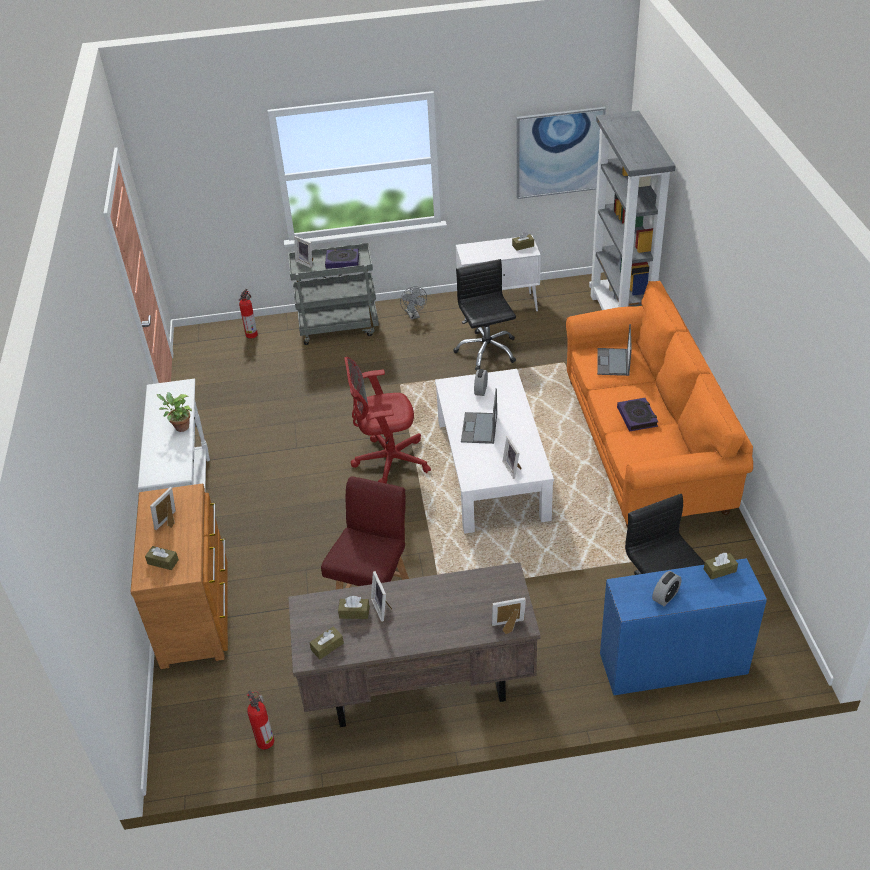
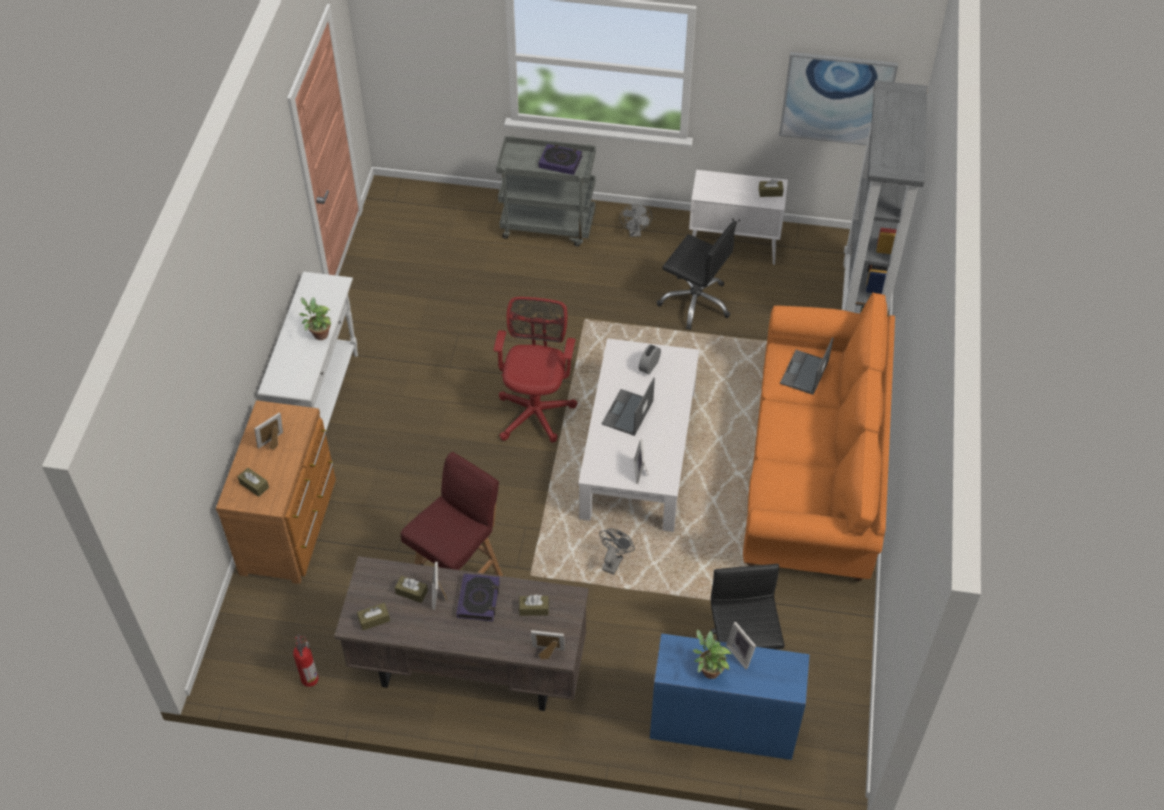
camera: 15 degrees right, 10 degrees up
fire extinguisher [239,289,258,339] -> none
picture frame [294,236,313,268] -> picture frame moved to [726,621,756,669]
red office chair [345,357,431,484] -> red office chair turned 90 degrees clockwise [494,297,577,443]
black office chair [454,259,516,370] -> black office chair turned 120 degrees clockwise [657,221,737,330]
book [617,398,658,432] -> book moved to [456,574,500,621]
alarm clock [652,571,682,606] -> potted plant [693,630,732,679]
brown tissue box [704,553,738,580] -> brown tissue box moved to [519,594,549,616]
none -> grey fan [599,529,635,575]

